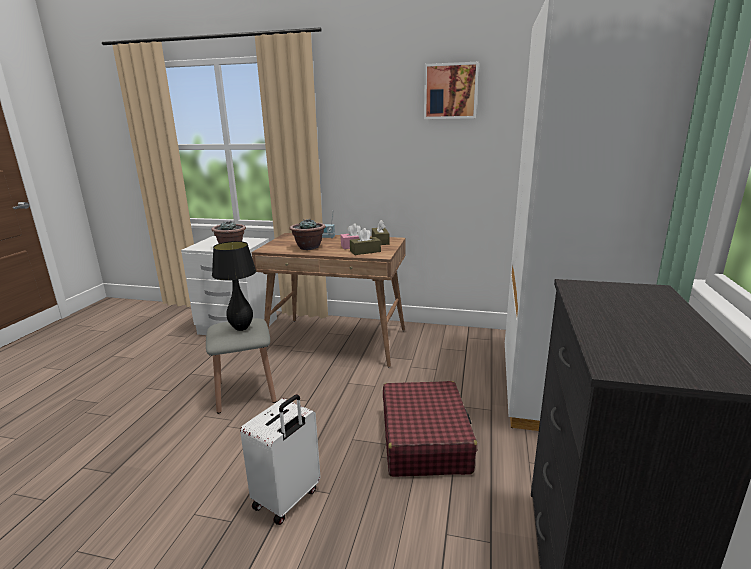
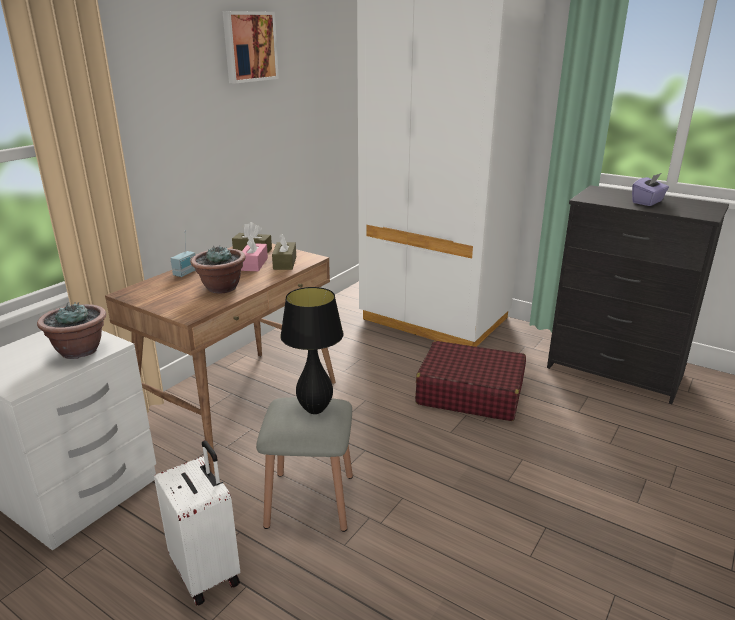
camera: 70 degrees left, 5 degrees up
white suitcase [240,394,320,525] -> white suitcase moved to [154,440,240,606]
none -> purple tissue box [632,173,669,206]

